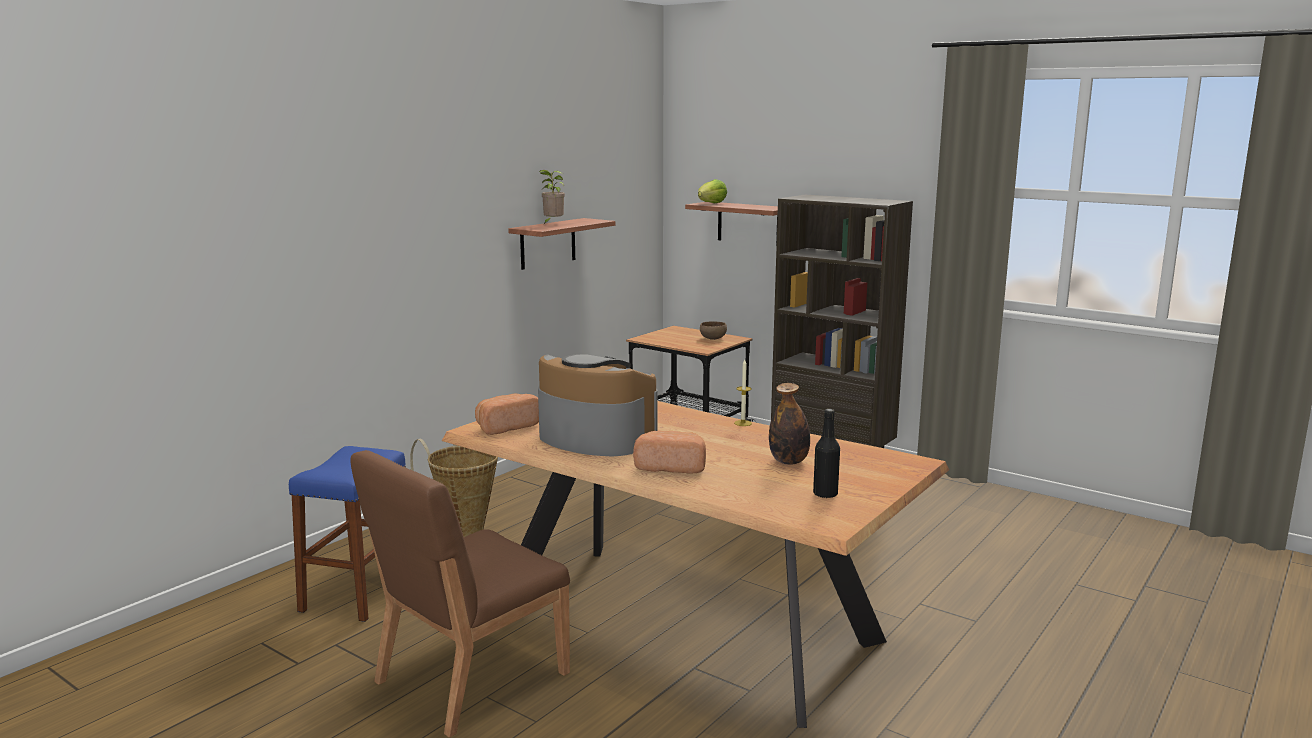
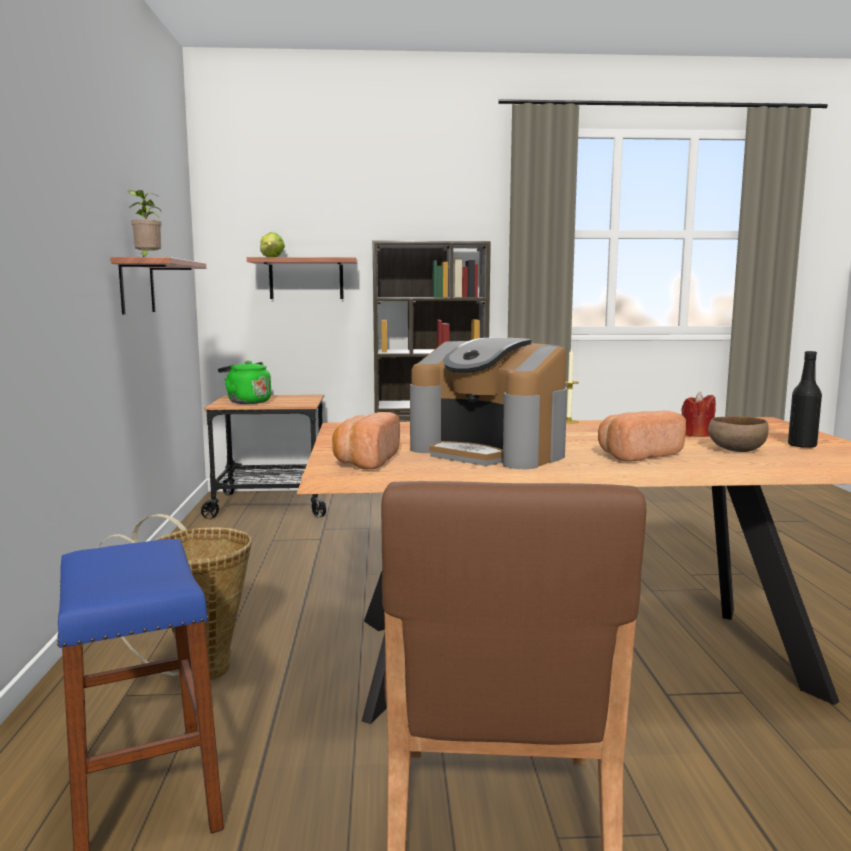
camera: 40 degrees left, 5 degrees down
coffee machine [538,354,657,457] -> coffee machine turned 135 degrees counterclockwise [410,338,567,469]
brown bowl [700,321,727,340] -> brown bowl moved to [708,416,769,452]
bottle [769,383,810,465] -> red candle [681,392,716,437]
none -> green kettle [218,361,271,404]

